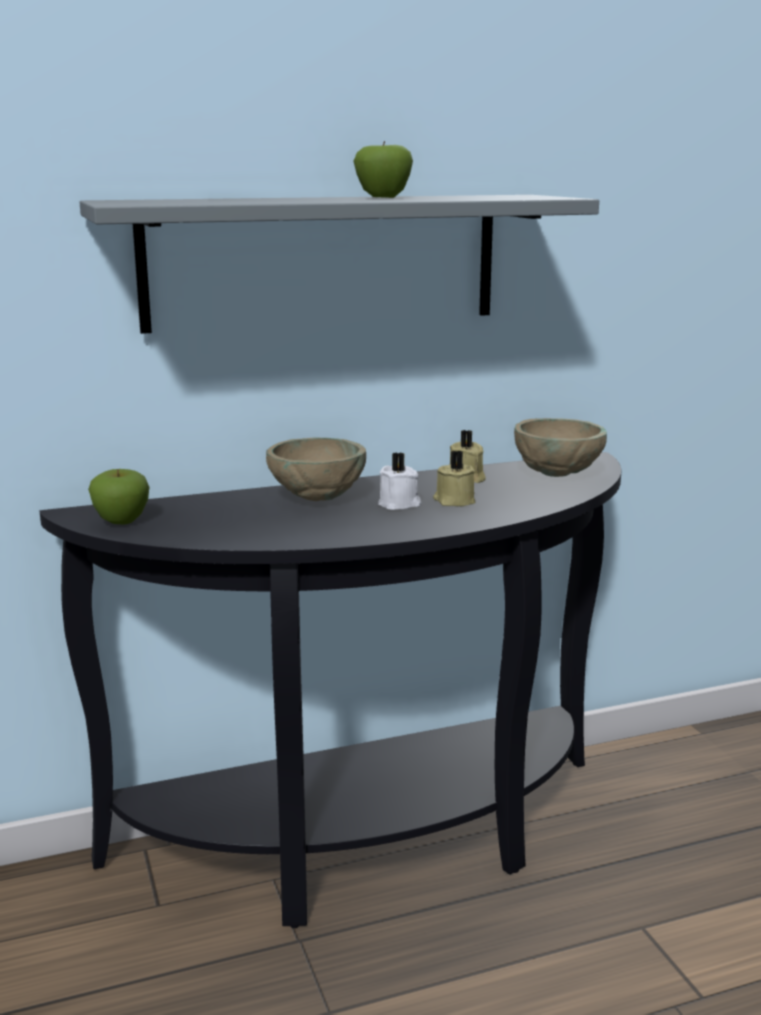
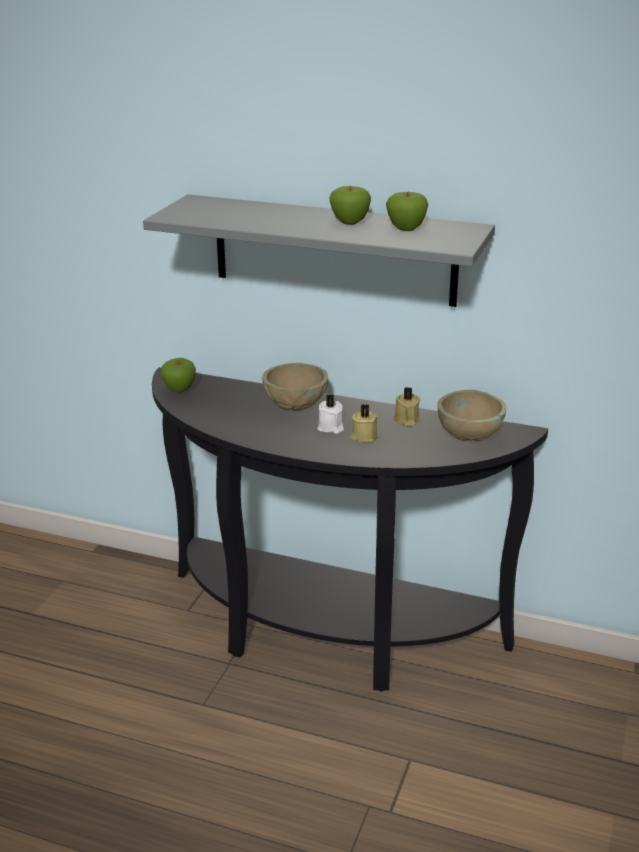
camera: 40 degrees right, 10 degrees up
none -> apple [386,192,428,231]

